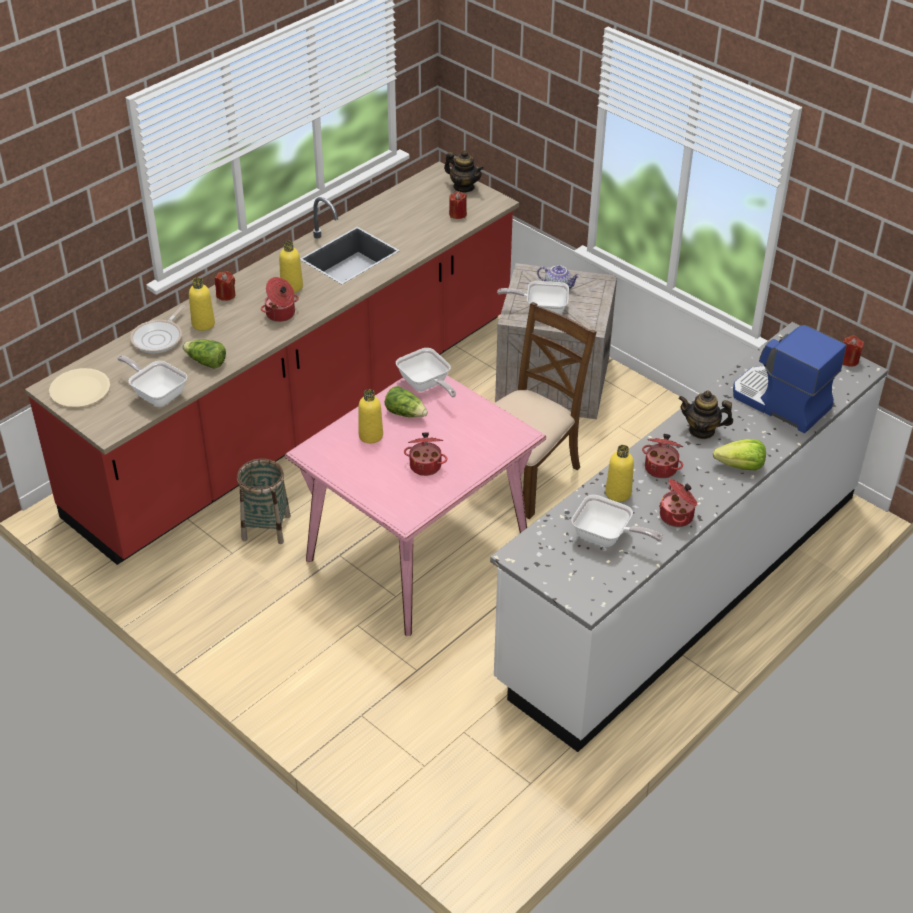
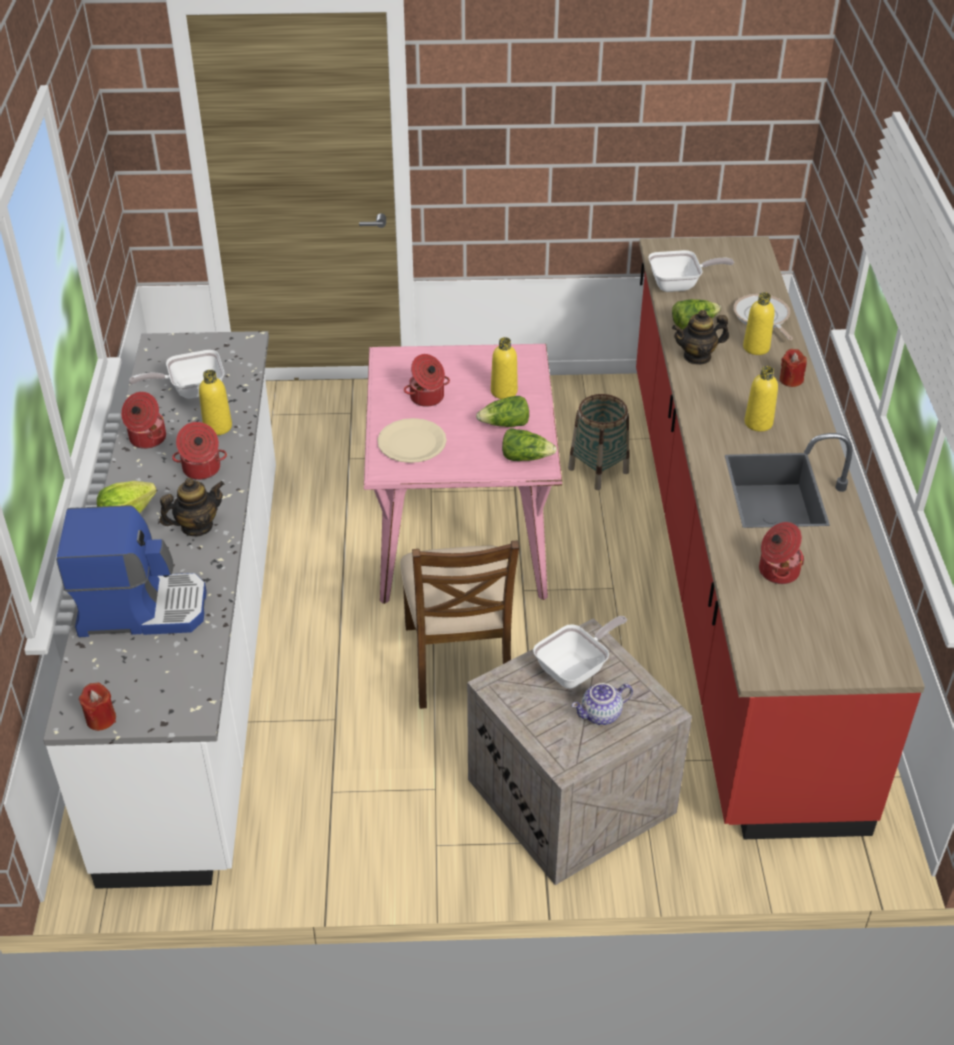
camera: 135 degrees right, 0 degrees up
beige plate [49,368,110,407] -> beige plate moved to [377,418,447,463]
cooking pot [261,277,299,322] -> cooking pot moved to [759,522,804,584]
frying pan [396,348,456,397] -> lettuce [502,428,557,461]
teapot [444,150,484,192] -> teapot moved to [672,310,729,365]
red candle [449,191,467,219] -> none

